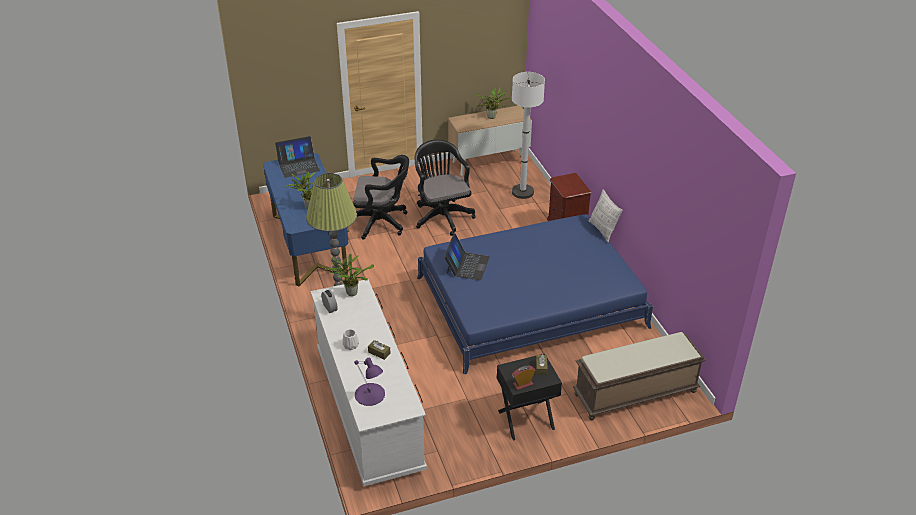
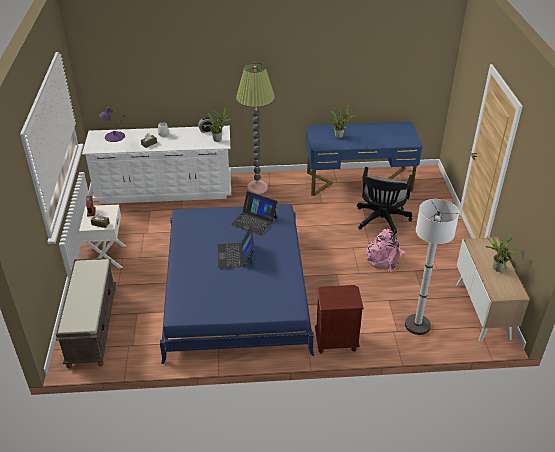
camera: 105 degrees right, 0 degrees up
laptop [275,136,320,178] -> laptop moved to [218,226,254,269]
black office chair [415,140,475,236] -> pink backpack [366,228,406,272]
black nightstand [497,354,562,441] -> white nightstand [79,205,126,268]
pillow [589,189,623,242] -> none

